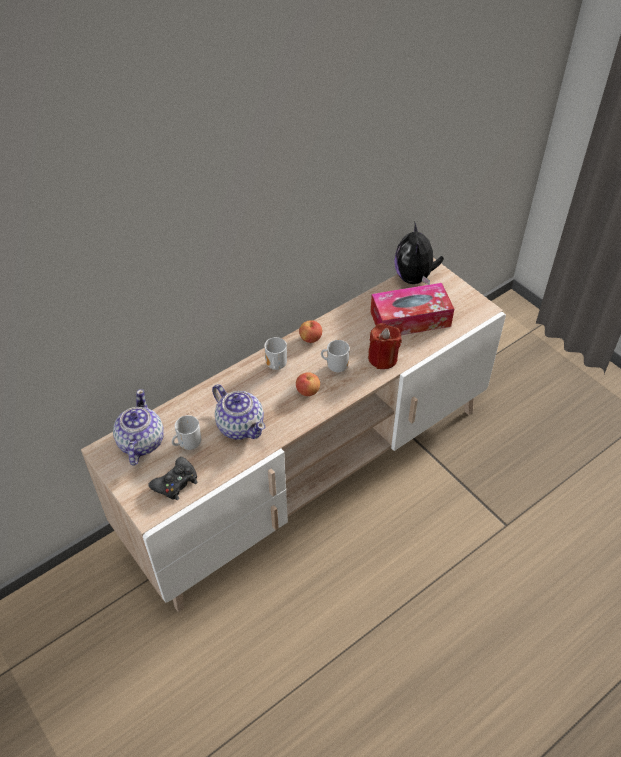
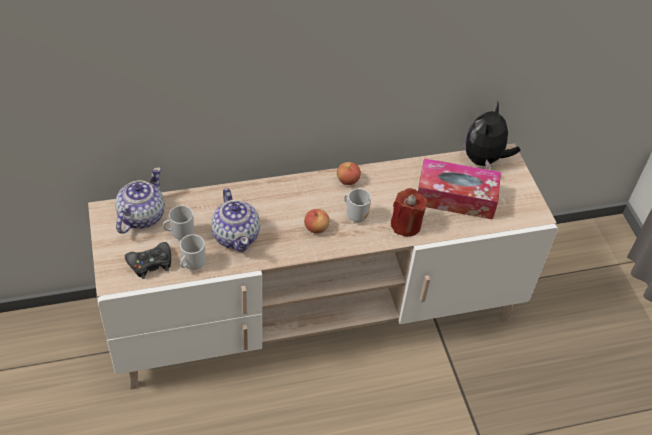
camera: 20 degrees right, 0 degrees up
mug [264,337,287,370] -> mug moved to [180,234,206,270]

